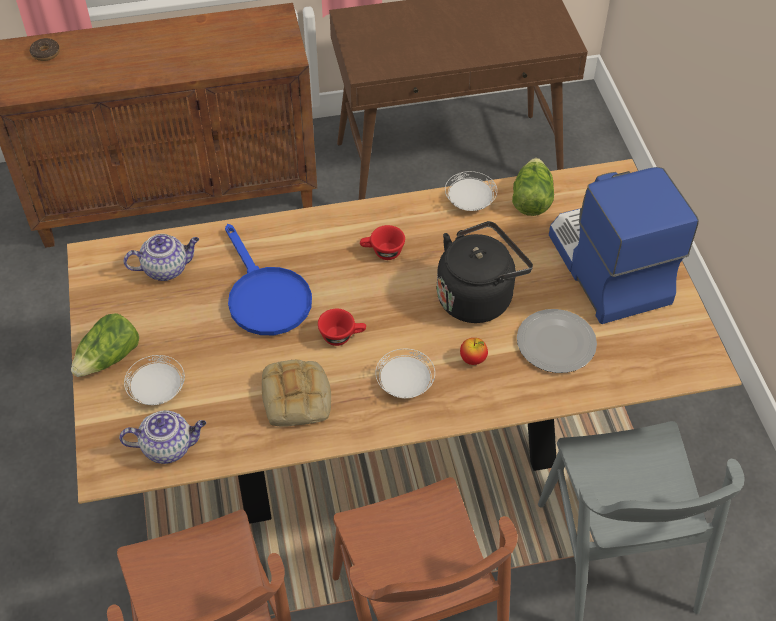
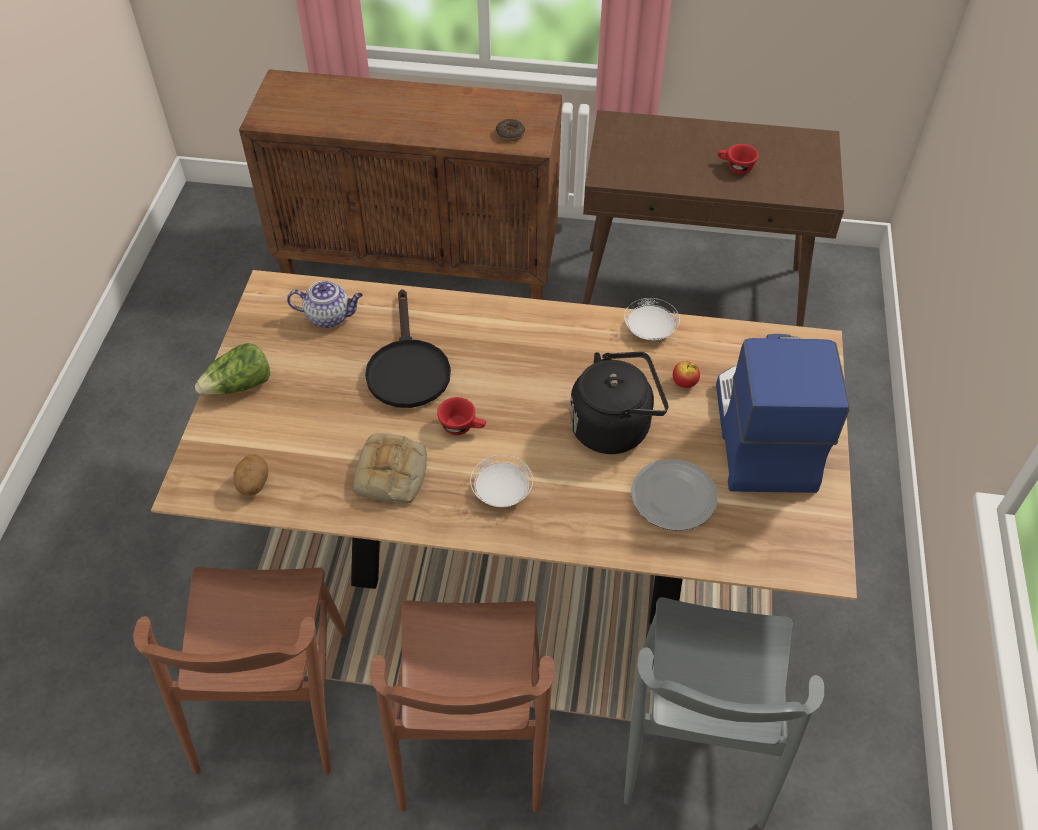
camera: 20 degrees right, 0 degrees up
donut [30,38,60,61] -> donut moved to [496,119,525,142]
teapot [119,410,206,464] -> potato [233,454,268,496]
white plate [124,355,185,405] -> none
blue frying pan [225,224,312,335] -> black frying pan [365,289,451,408]
red cup [360,225,405,260] -> red cup moved to [718,144,759,174]
apple [460,338,488,365] -> apple moved to [673,361,700,388]
lettuce [512,158,554,216] -> none

